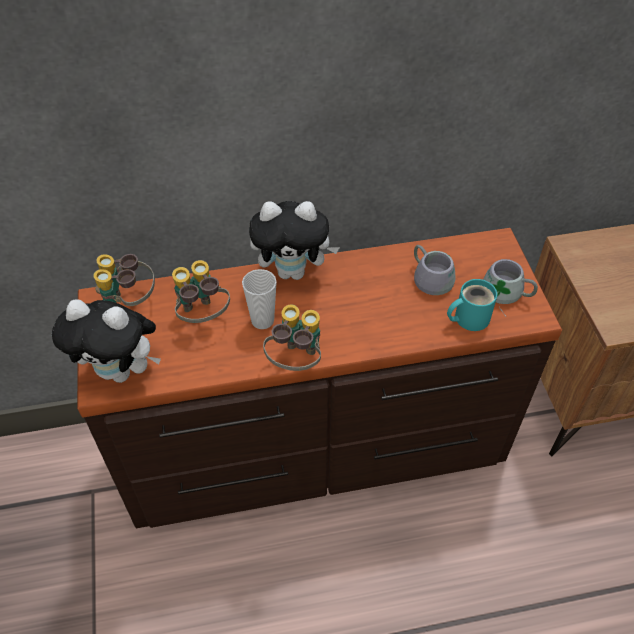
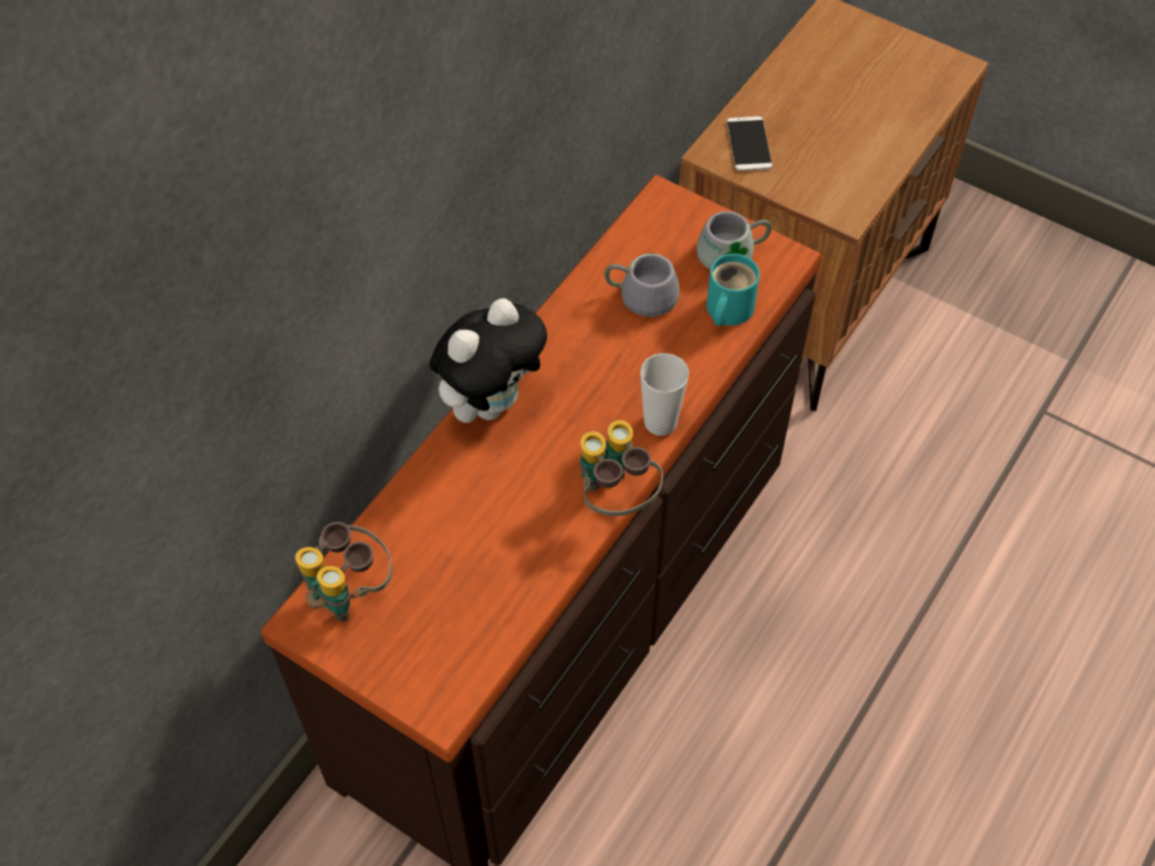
camera: 45 degrees left, 5 degrees up
plush toy [52,299,161,383] -> none
binoculars [172,260,230,323] -> none
cup [242,269,276,329] -> cup moved to [640,353,689,436]
none -> phone [727,116,772,171]

